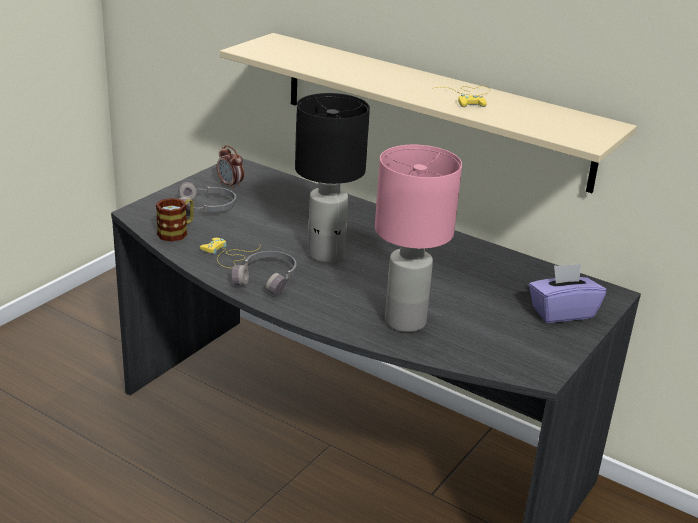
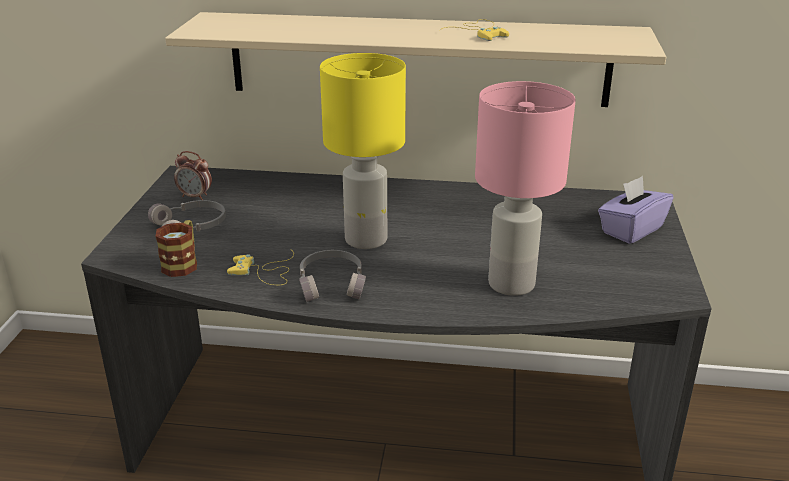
camera: 25 degrees left, 0 degrees up
black table lamp [295,93,370,262] -> yellow table lamp [320,53,406,249]

